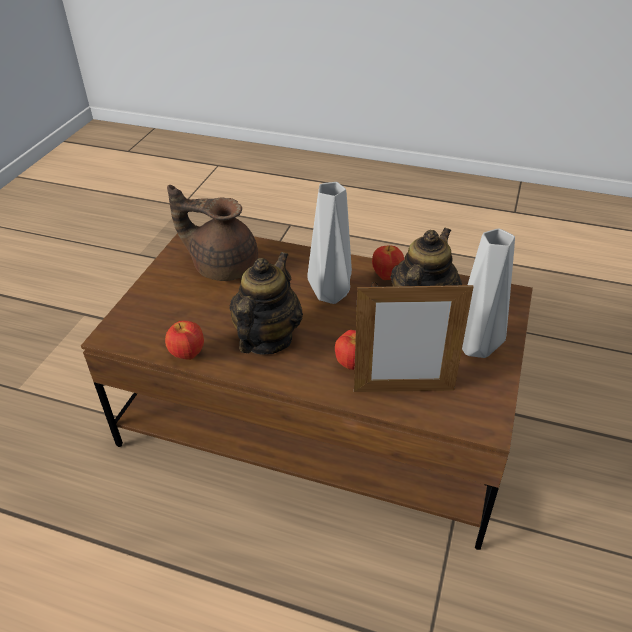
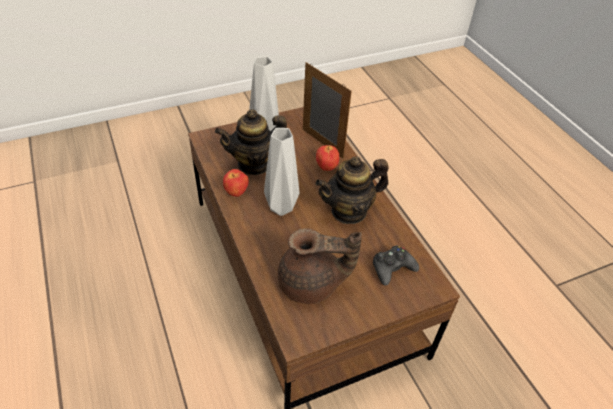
camera: 135 degrees left, 5 degrees up
apple [165,321,204,360] -> none
brown teapot [167,185,258,281] -> brown teapot turned 60 degrees counterclockwise [278,228,362,304]
none -> black game controller [373,246,419,286]

